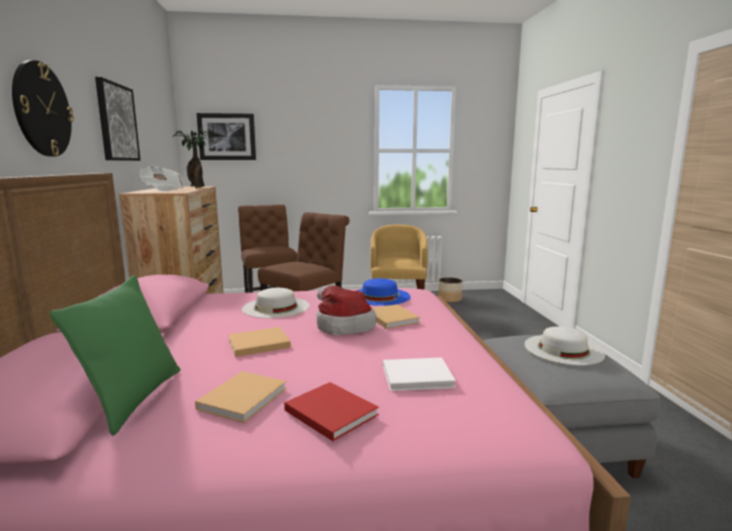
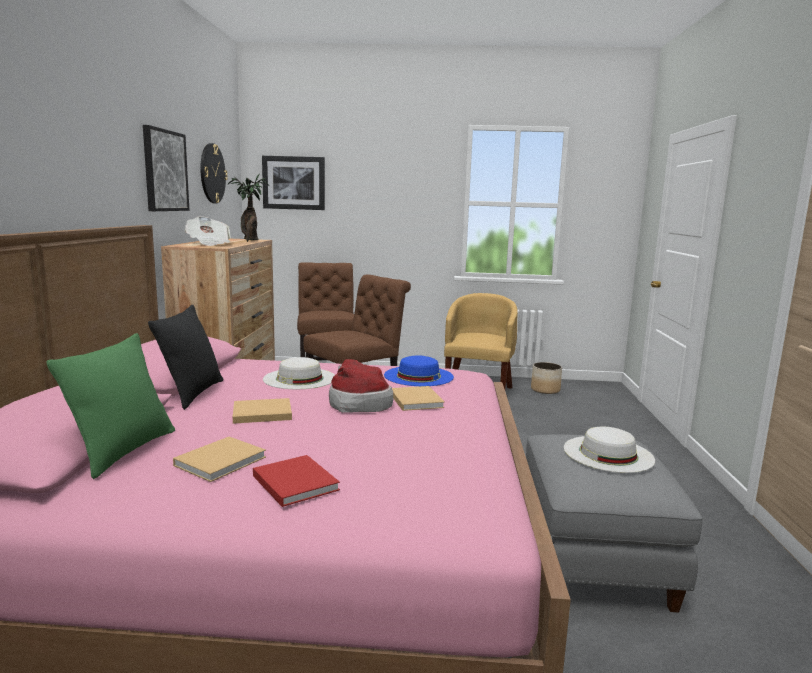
camera: 10 degrees right, 0 degrees up
wall clock [12,60,74,157] -> wall clock moved to [200,143,228,203]
white book [383,357,456,391] -> none
none -> black pillow [148,305,223,410]

